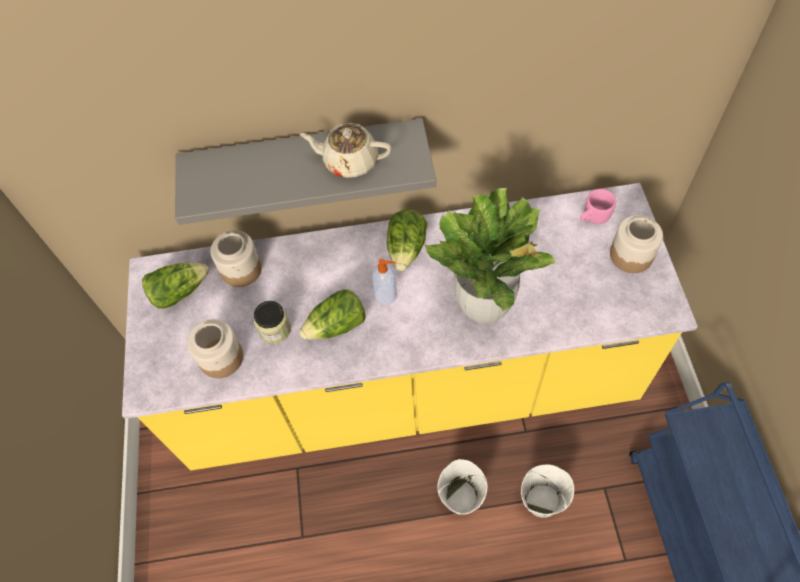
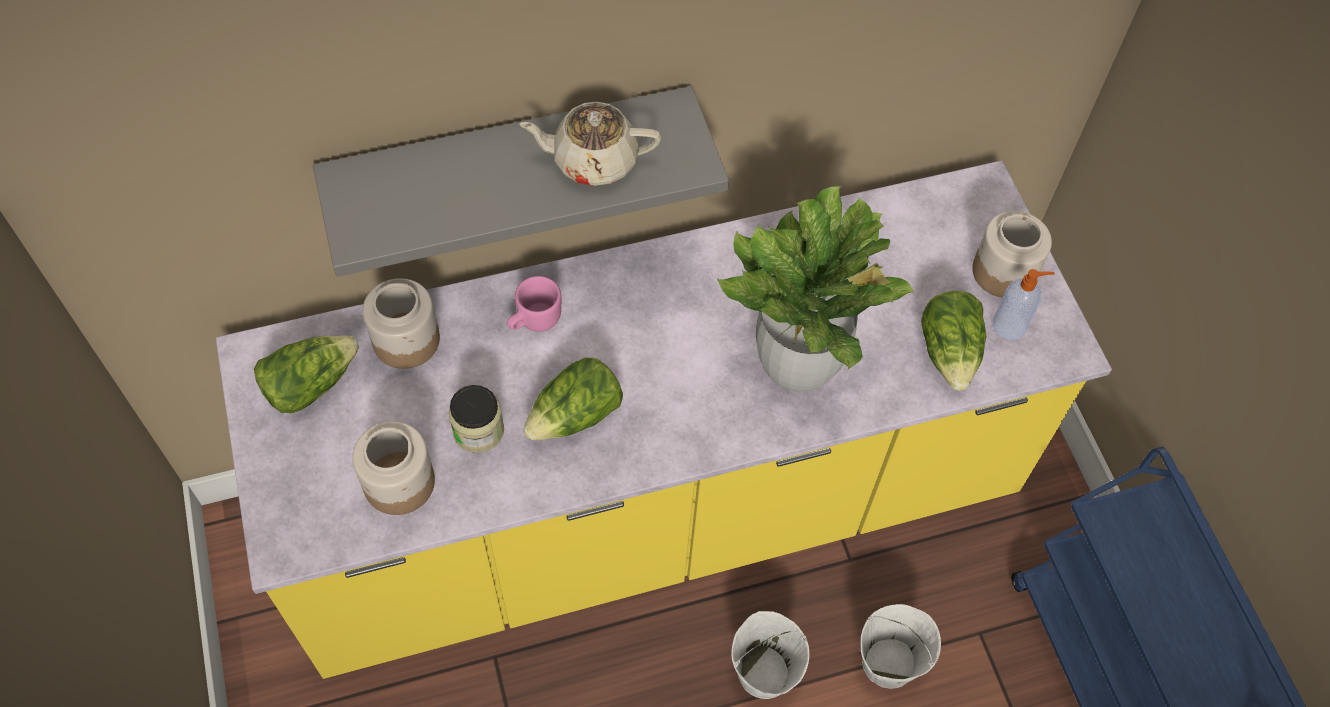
camera: 15 degrees left, 0 degrees up
soap dispenser [372,259,397,304] -> soap dispenser moved to [992,269,1055,340]
lettuce [387,209,427,271] -> lettuce moved to [921,291,986,391]
pink mug [580,189,616,224] -> pink mug moved to [507,276,561,332]

